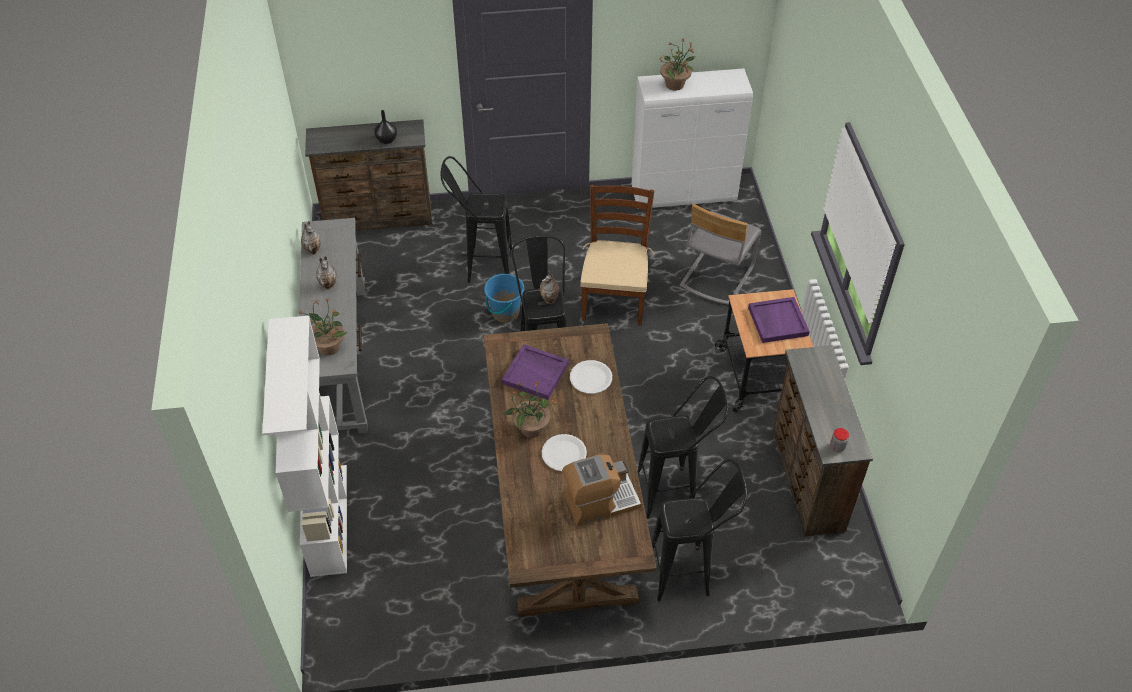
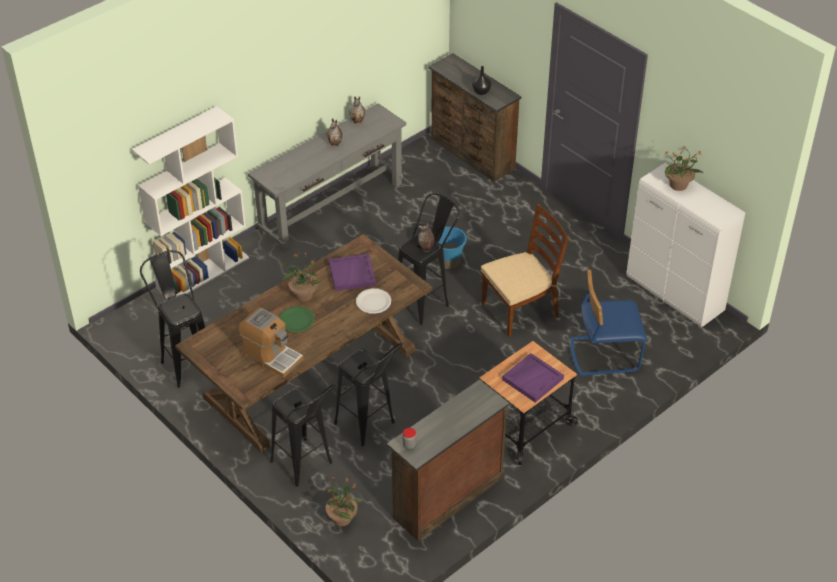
camera: 55 degrees right, 5 degrees down
potted plant [297,298,347,356] -> potted plant moved to [326,477,362,526]
black stool [441,156,514,283] -> black stool moved to [140,250,205,388]
white plate [542,434,587,471] -> green plate [279,306,314,332]
grey chair [679,204,761,306] -> blue chair [570,270,647,376]

